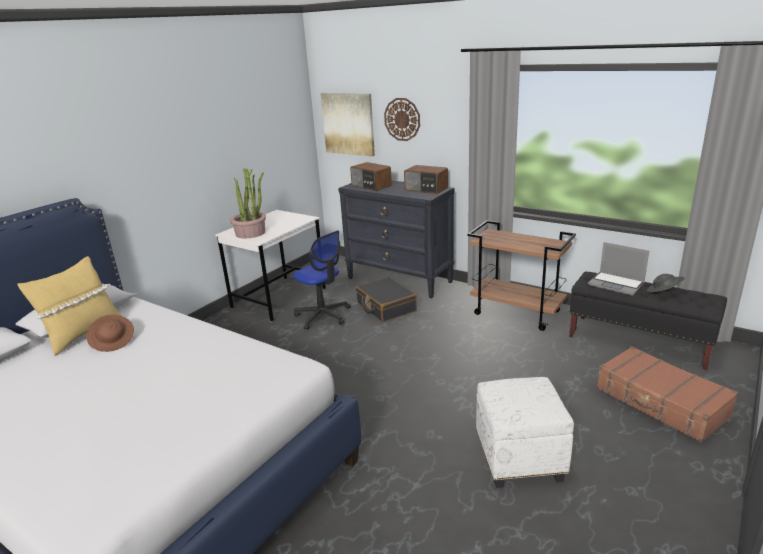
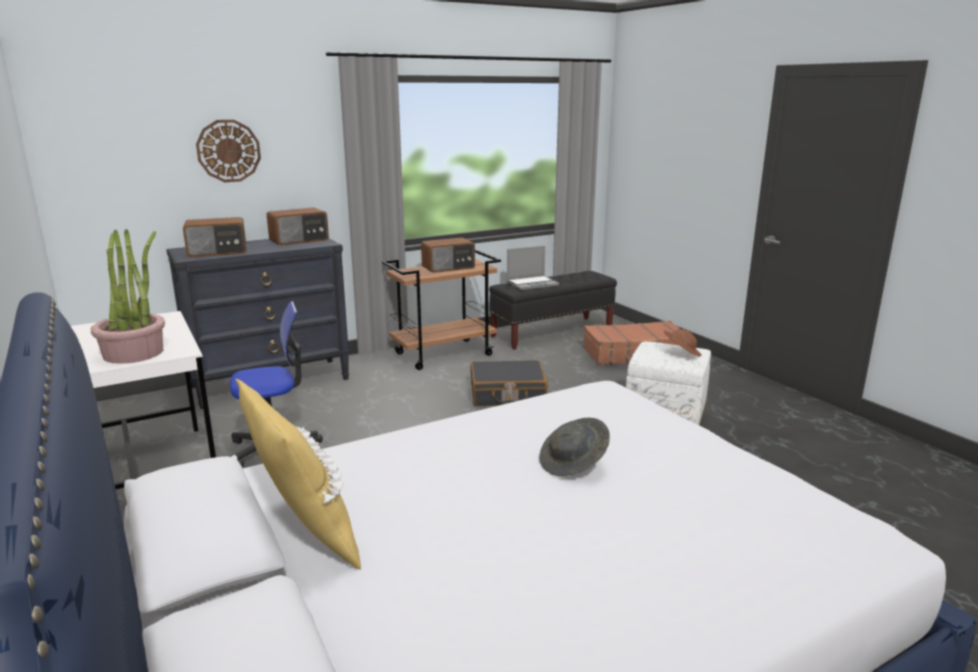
camera: 65 degrees left, 5 degrees down
brown hat [86,315,134,352] -> brown hat moved to [663,329,702,356]
picture [321,93,375,157] -> none
black suitcase [356,277,417,322] -> black suitcase moved to [470,360,547,406]
grey hat [647,274,685,292] -> grey hat moved to [539,418,610,476]
none -> radio [421,237,475,273]

